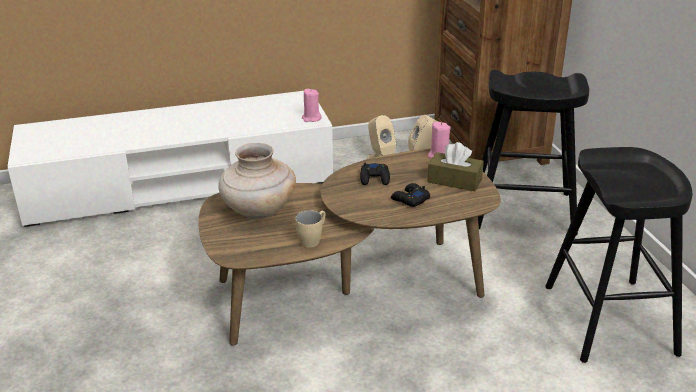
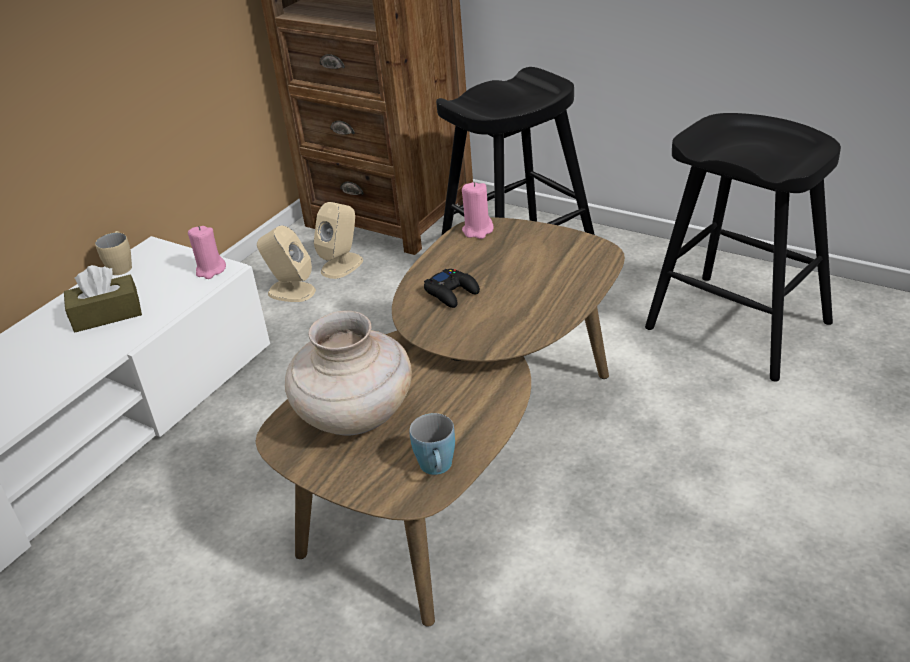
camera: 40 degrees left, 5 degrees up
beige mug [295,210,325,248] -> beige mug moved to [95,231,132,275]
black game controller [391,183,430,207] -> none
brown tissue box [428,142,484,191] -> brown tissue box moved to [64,265,142,332]
none -> blue mug [409,413,455,475]

